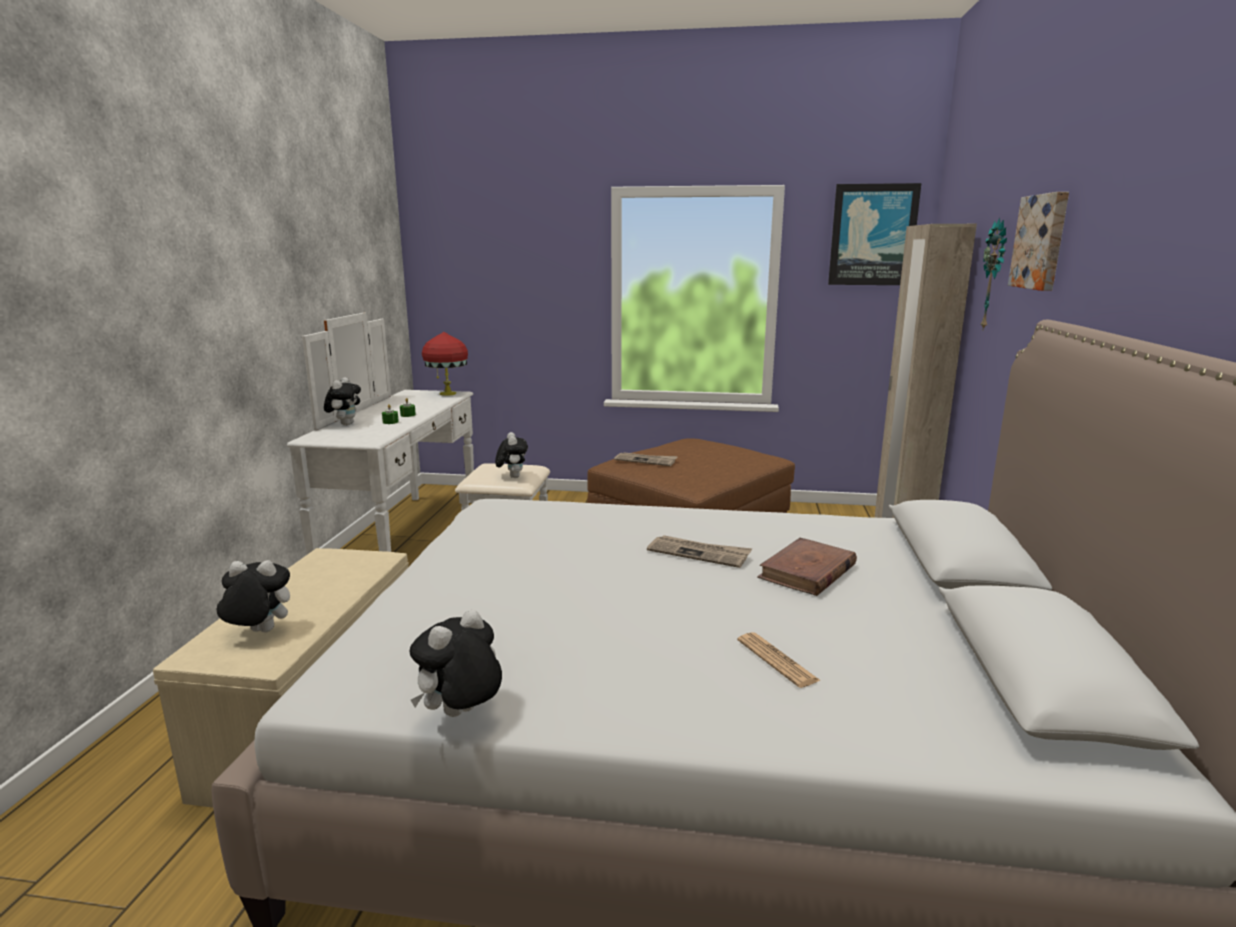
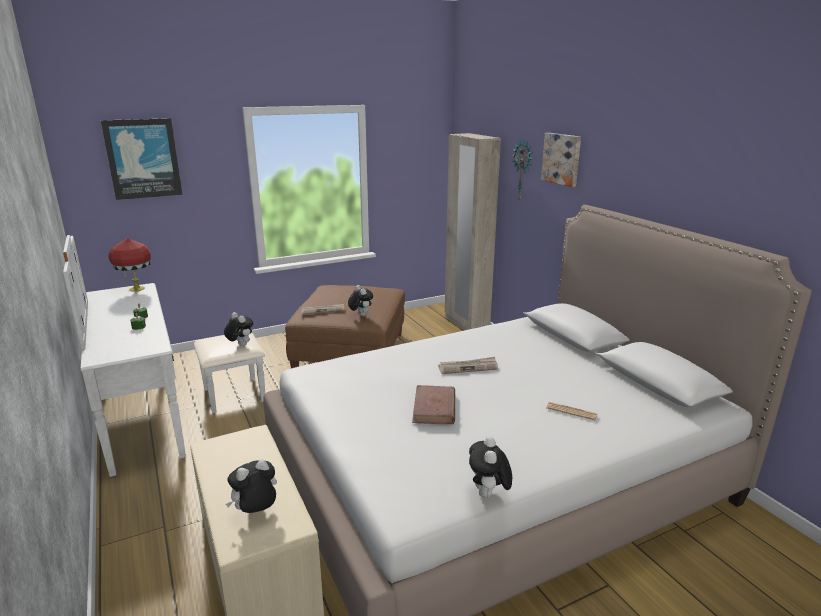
camera: 35 degrees left, 5 degrees up
plush toy [324,377,361,425] -> plush toy moved to [348,285,373,317]
brown book [757,538,857,596] -> brown book moved to [412,385,455,424]
picture [828,183,921,285] -> picture moved to [101,118,182,200]

